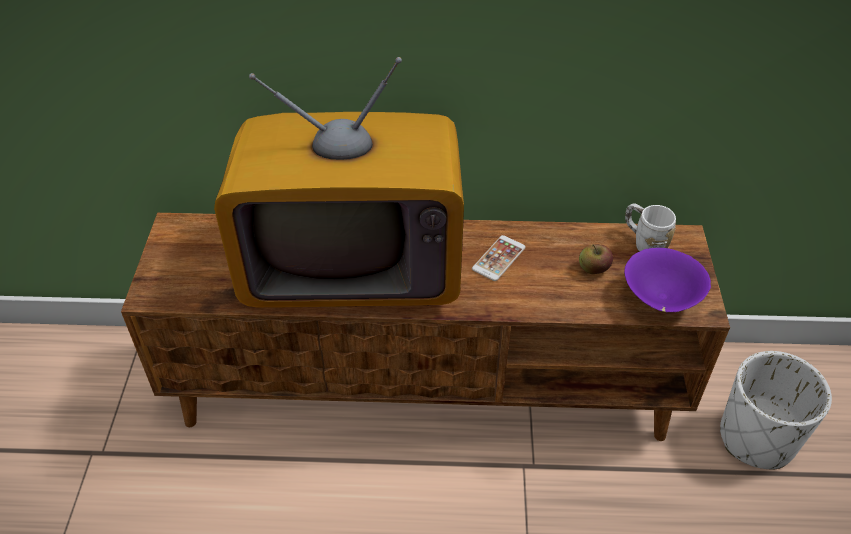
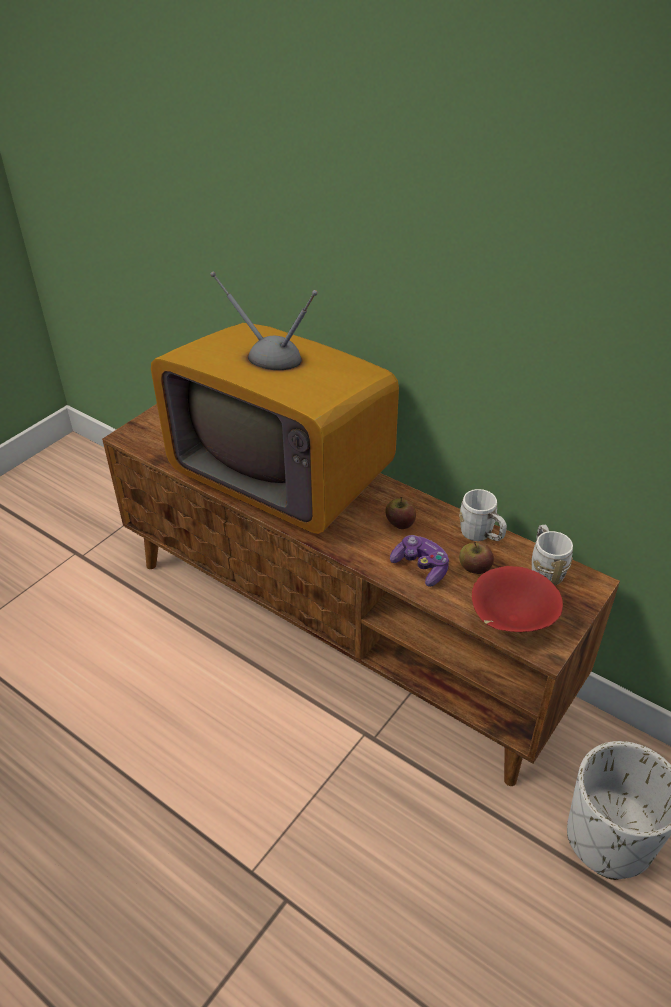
camera: 35 degrees right, 5 degrees down
phone [472,235,526,281] -> apple [385,497,416,529]
purple bowl [624,248,711,312] -> red bowl [472,566,563,632]
none -> game controller [390,535,449,587]
none -> white mug [460,489,507,541]

